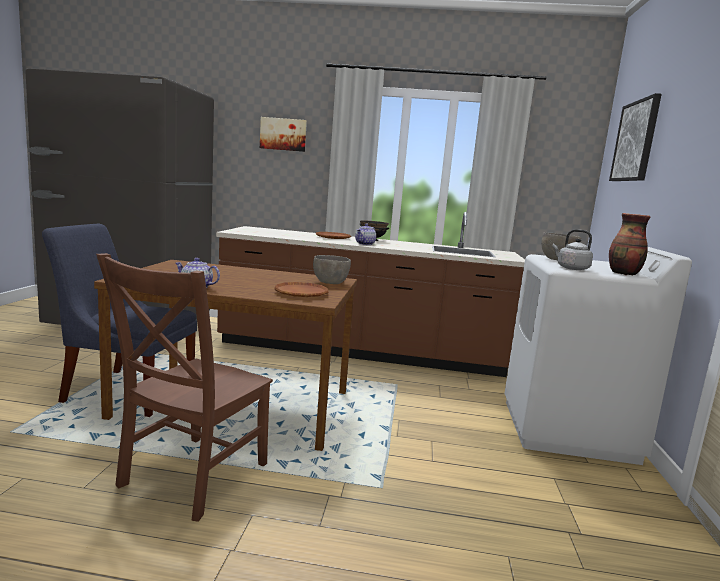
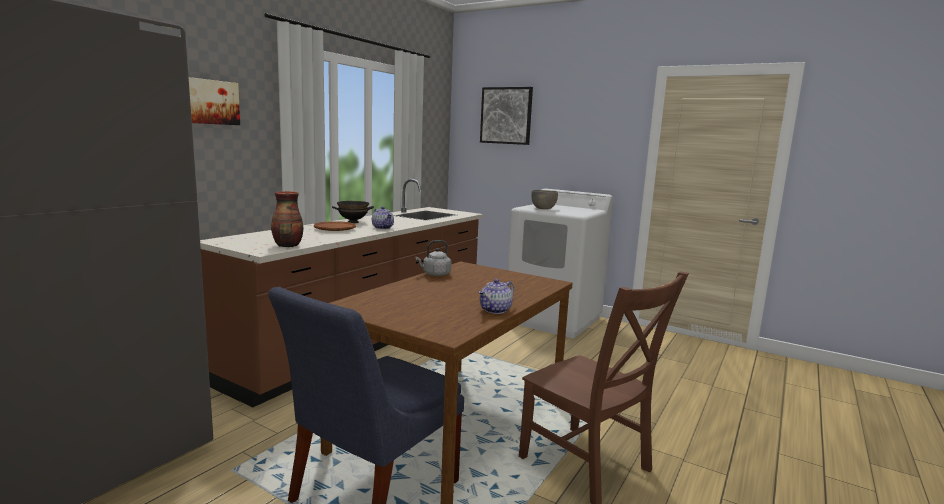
camera: 65 degrees left, 0 degrees up
brown plate [274,282,328,297] -> none
grey bowl [313,255,351,284] -> none
grey kettle [553,229,593,270] -> grey kettle moved to [415,240,451,276]
vase [609,213,650,275] -> vase moved to [271,191,303,247]

